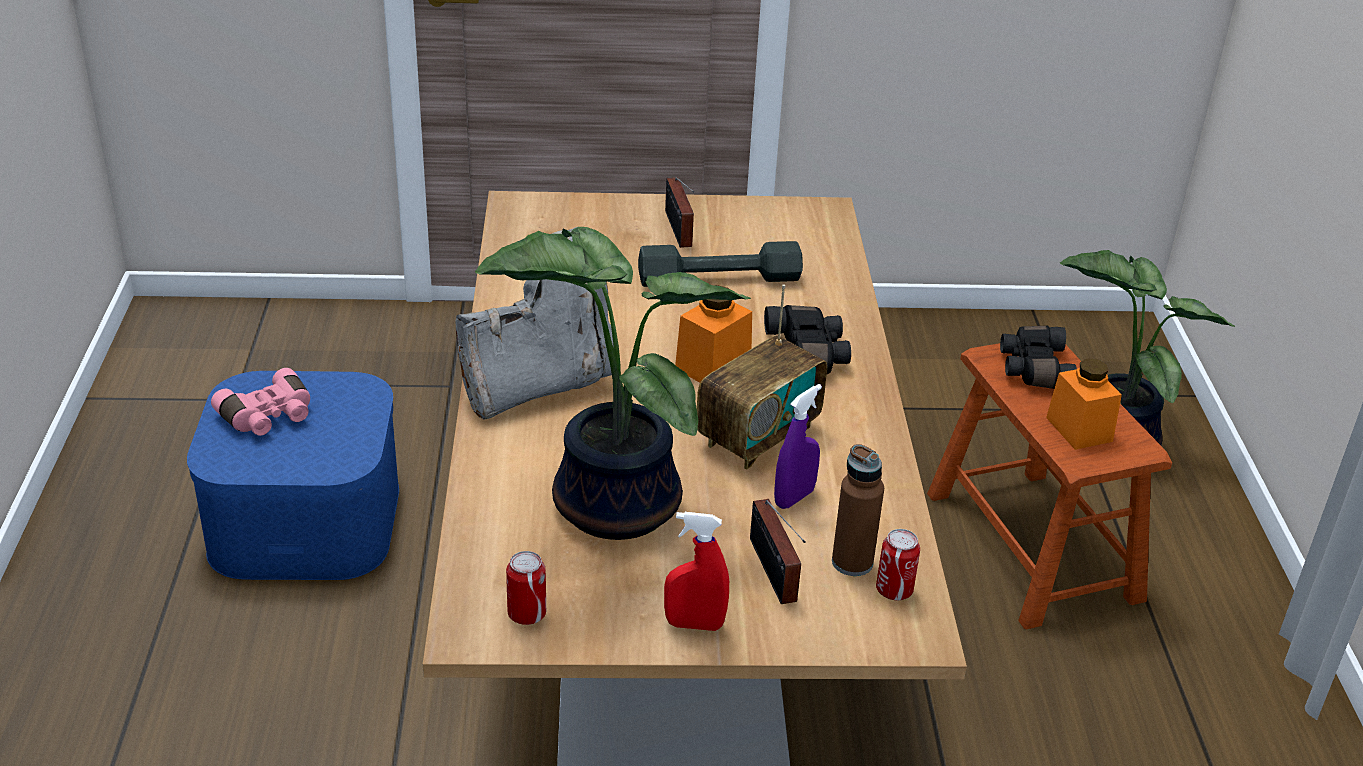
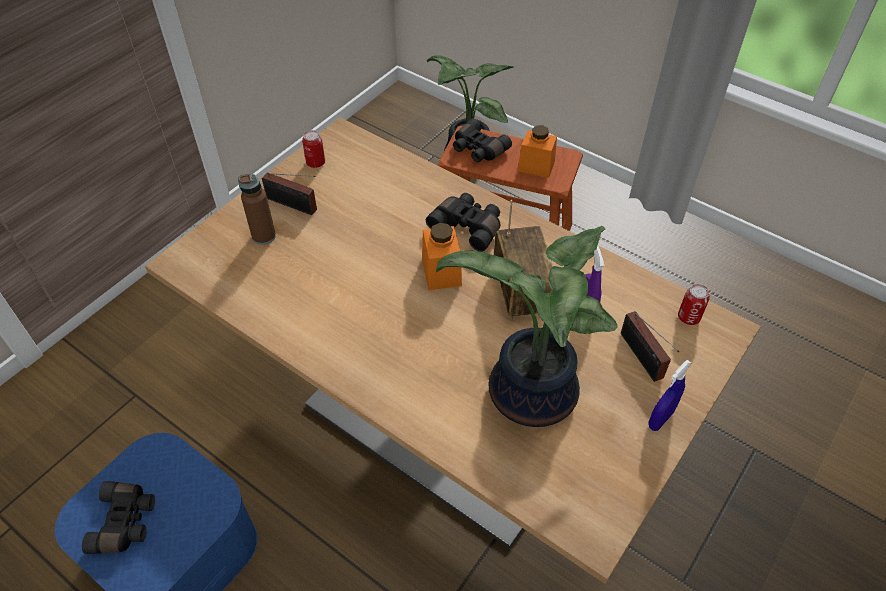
camera: 50 degrees left, 15 degrees up
pink binoculars [211,368,310,436] -> black binoculars [82,481,155,554]
grey boot [455,227,614,420] -> none
can [506,551,546,625] -> can moved to [302,130,325,168]
grey dumbbell [638,241,803,287] -> none
red spray bottle [664,512,729,631] -> blue spray bottle [648,360,691,431]
radio [750,499,805,604] -> radio turned 45 degrees clockwise [621,311,680,382]
brown bottle [832,444,884,576] -> brown bottle moved to [238,174,276,245]

